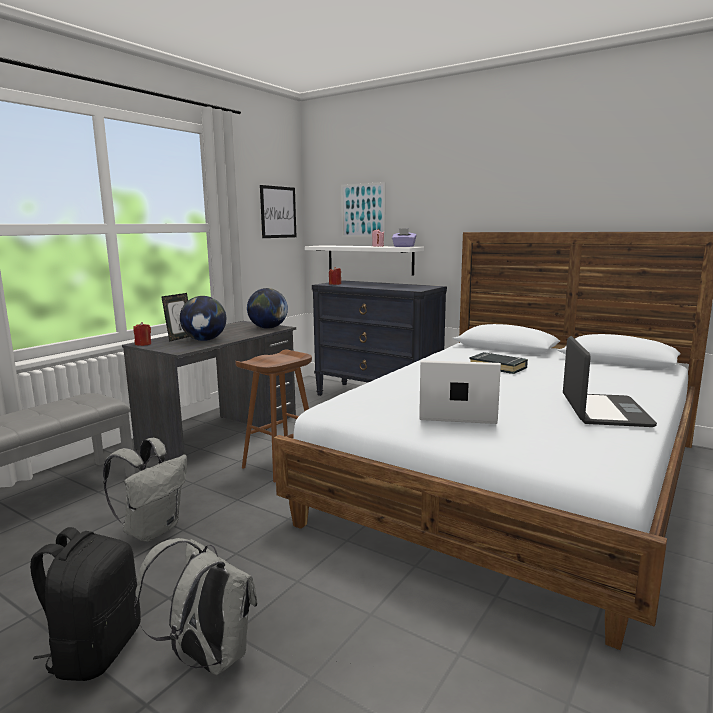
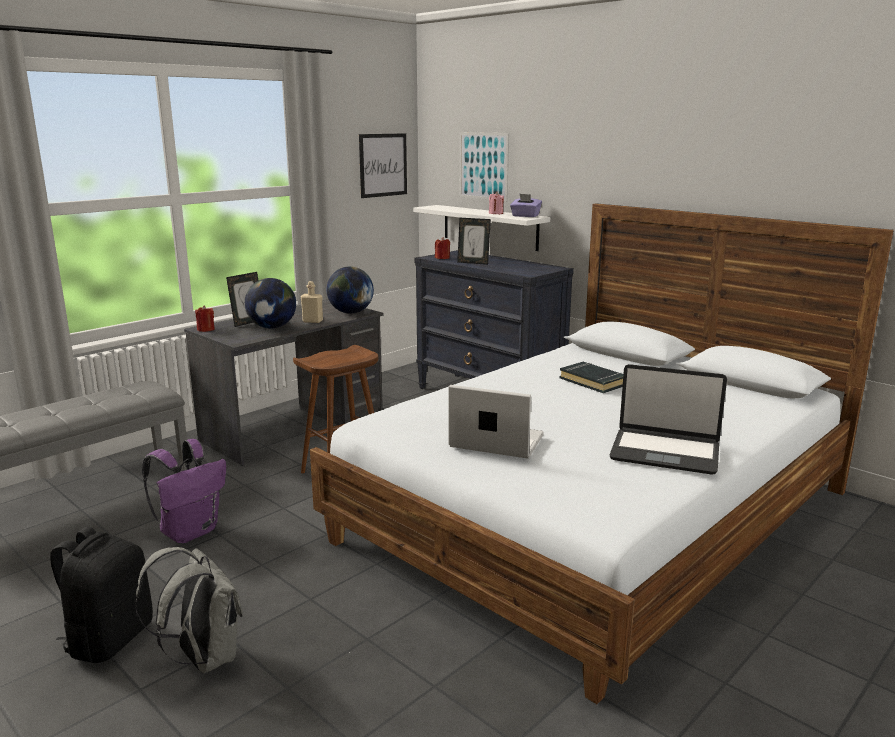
camera: 10 degrees right, 5 degrees up
grey backpack [103,438,187,541] -> purple backpack [142,439,226,543]
laptop [563,336,657,427] -> laptop turned 90 degrees clockwise [610,364,727,475]
none -> beige bottle [301,281,323,323]
none -> picture frame [457,218,491,265]

